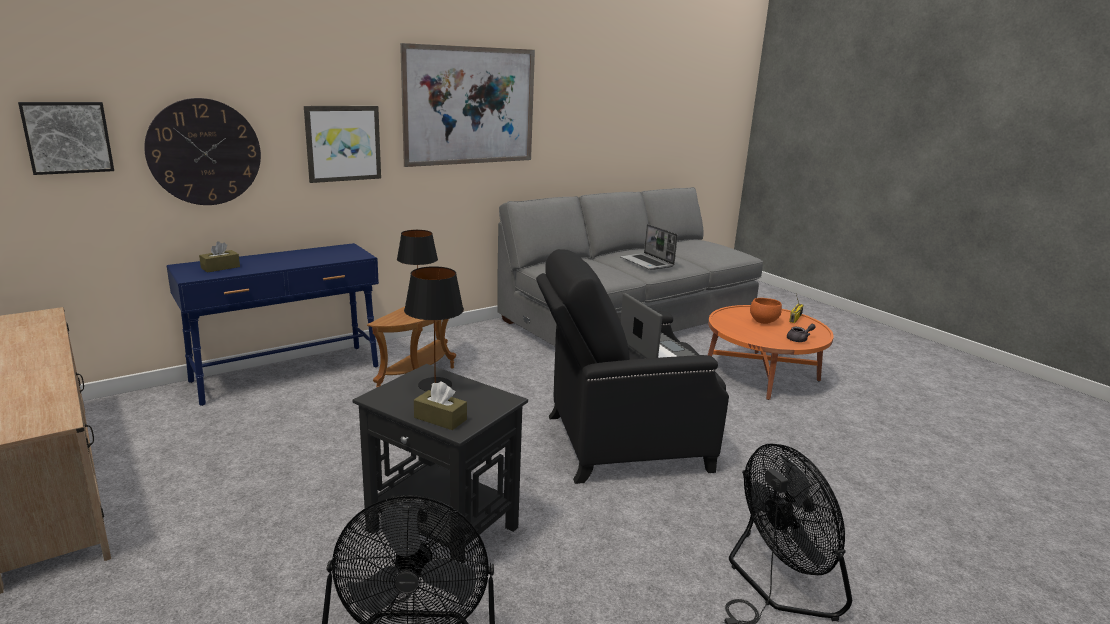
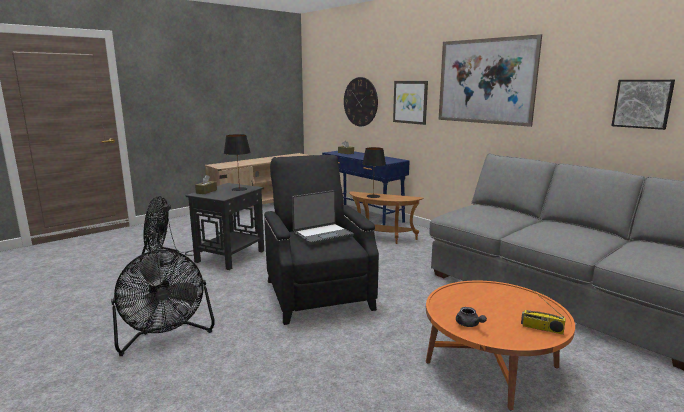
camera: 85 degrees right, 5 degrees down
picture [18,102,114,175] -> picture moved to [611,80,675,130]
laptop [620,224,678,270] -> none
orange bowl [750,298,782,324] -> none

